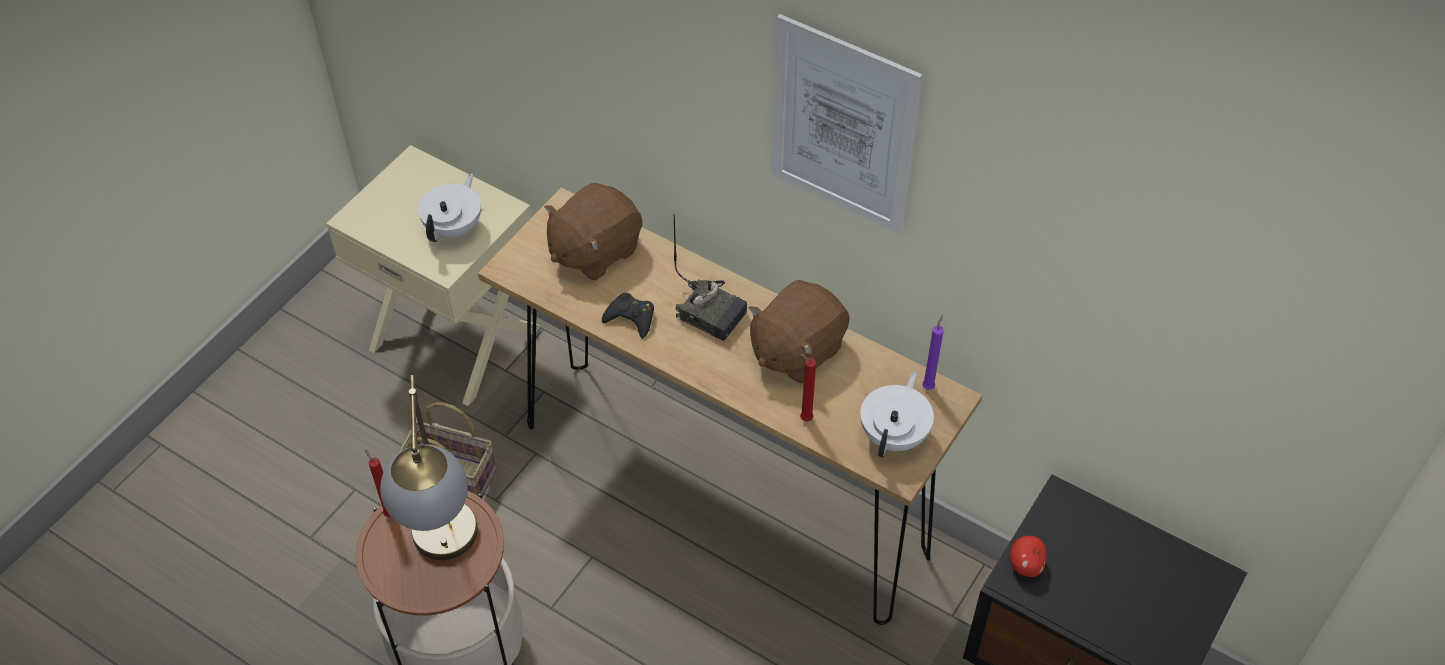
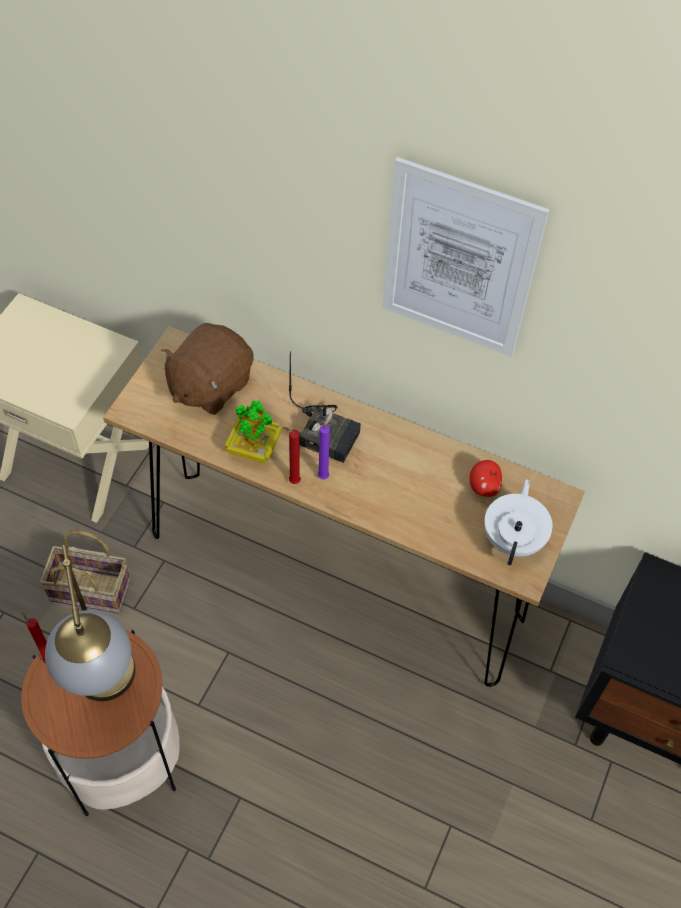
camera: 10 degrees left, 5 degrees up
white teapot [418,173,481,242] -> none
black game controller [602,293,654,339] -> potted plant [225,400,282,464]
brown plush toy [748,280,850,383] -> none
red candle [799,353,816,421] -> red candle moved to [283,427,301,484]
purple candle [922,315,944,390] -> purple candle moved to [318,414,330,480]
apple [1010,536,1046,577] -> apple moved to [469,460,502,497]

